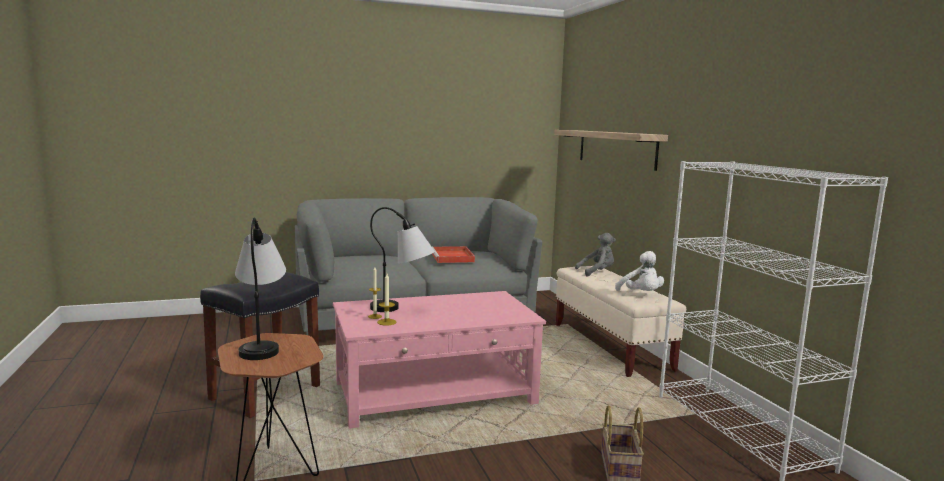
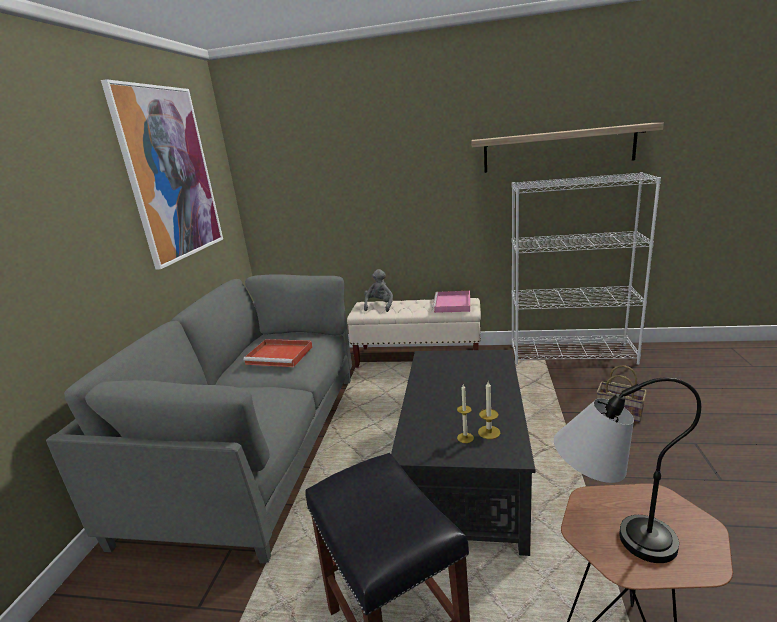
camera: 60 degrees left, 10 degrees up
pink coffee table [333,291,546,429] -> black coffee table [391,350,536,556]
table lamp [370,207,435,312] -> none
shelf [554,130,668,171] -> shelf moved to [471,123,664,173]
white plush toy [615,251,664,291] -> pink tray [432,291,470,313]
none -> picture [101,79,223,270]

